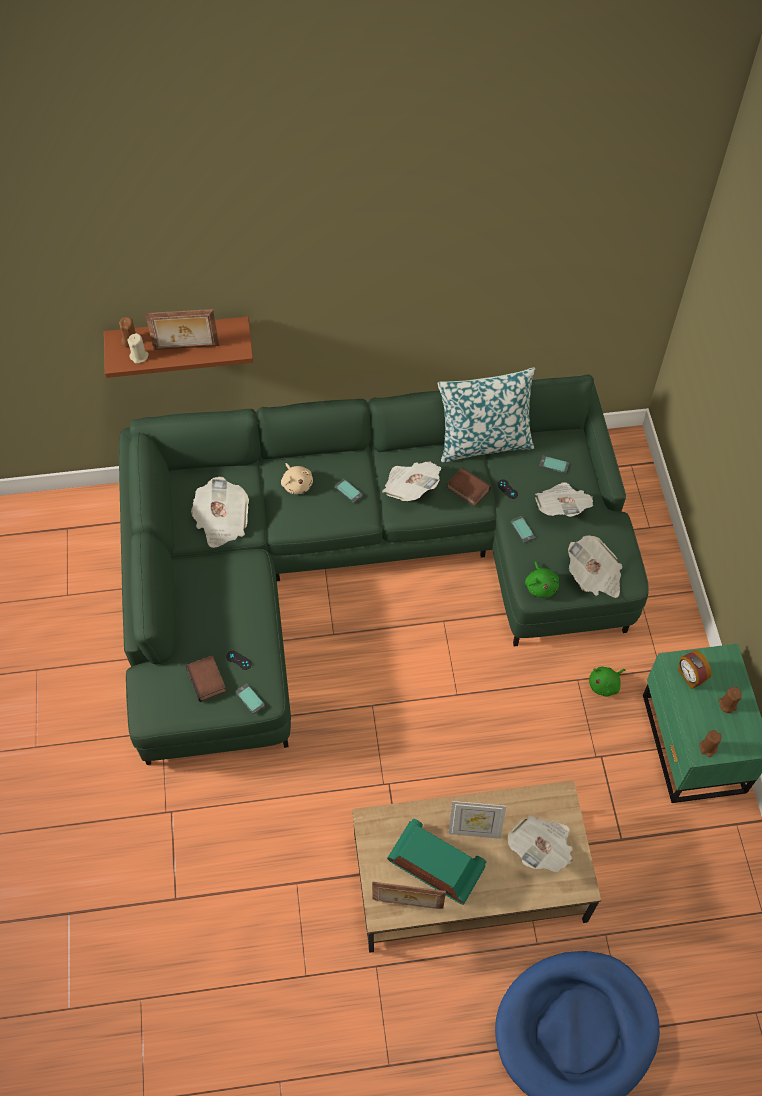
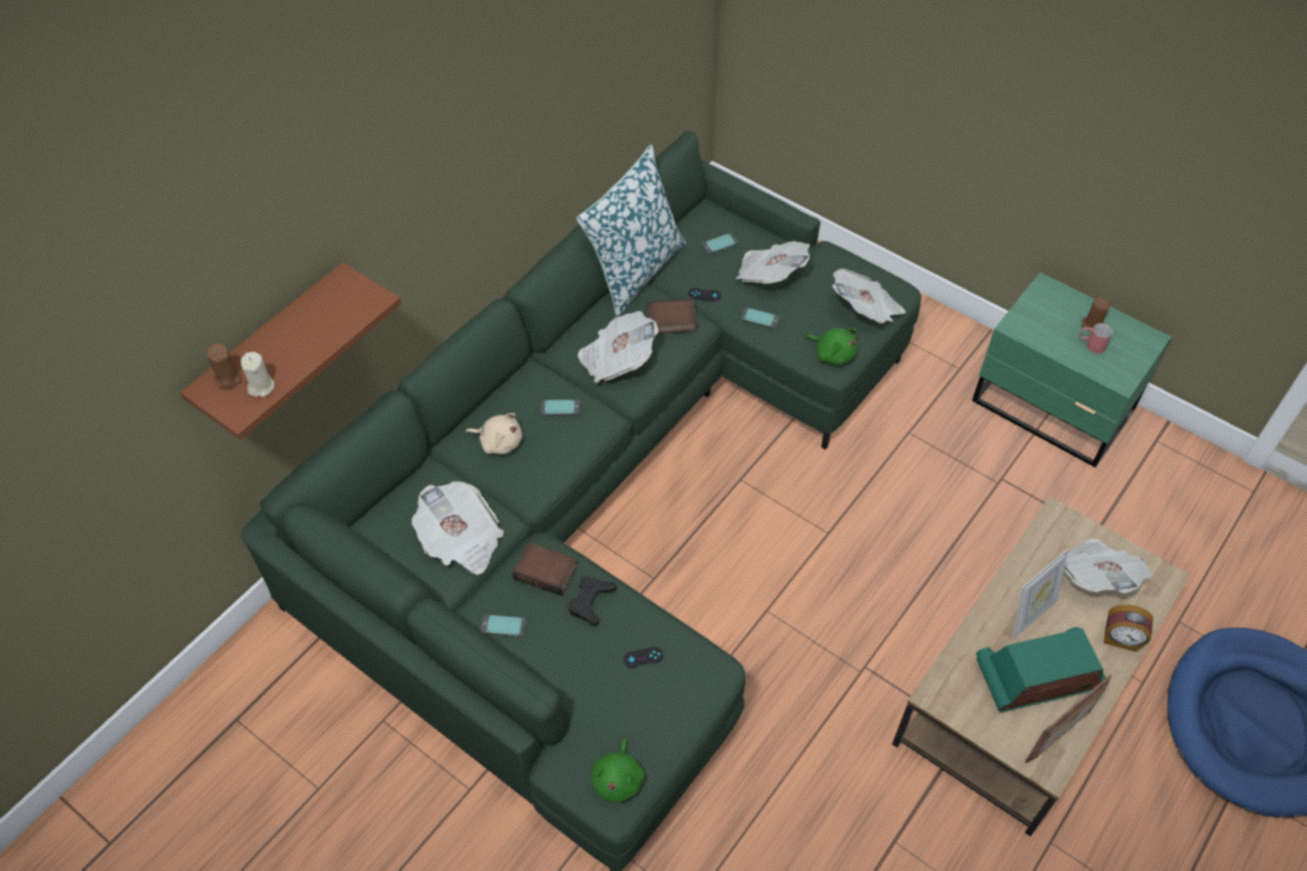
camera: 45 degrees left, 5 degrees down
picture frame [145,309,219,350] -> none
book [186,655,227,702] -> book moved to [513,542,577,596]
phone [236,683,265,714] -> phone moved to [481,614,526,637]
green plush toy [589,667,626,697] -> green plush toy moved to [591,738,645,803]
alarm clock [678,650,712,689] -> alarm clock moved to [1104,605,1153,652]
brown candle [699,730,721,757] -> none
none -> black game controller [568,576,617,626]
none -> red mug [1079,323,1113,353]

